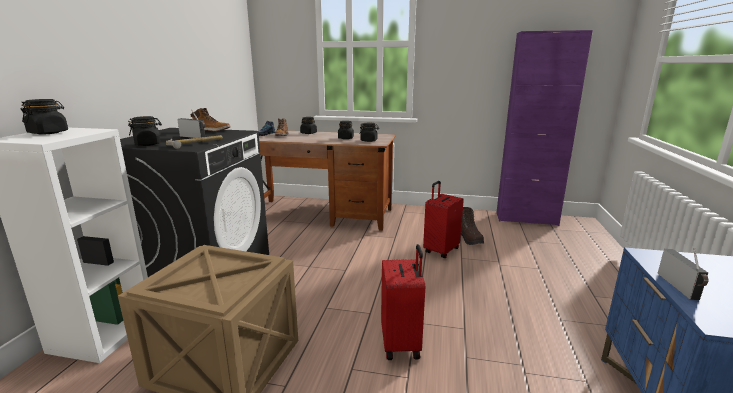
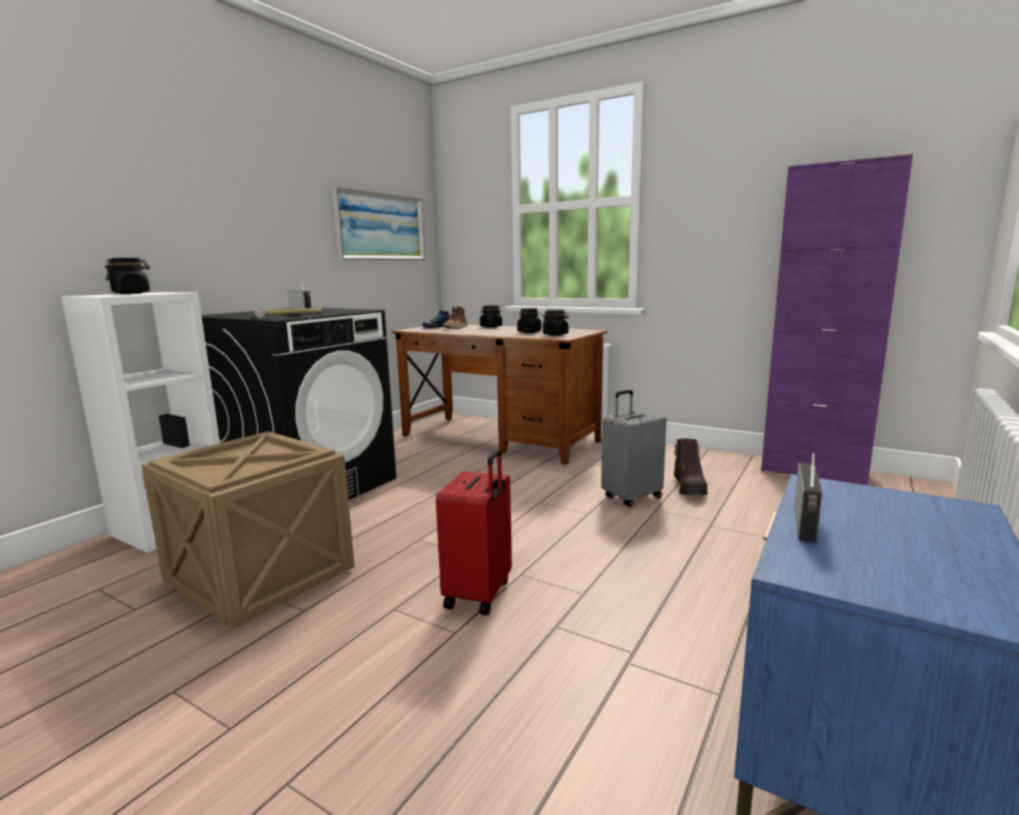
camera: 20 degrees right, 5 degrees down
black jar [128,116,162,146] -> none
boot [190,108,231,132] -> none
red suitcase [423,181,464,258] -> grey suitcase [601,390,667,507]
none -> picture [332,187,425,260]

